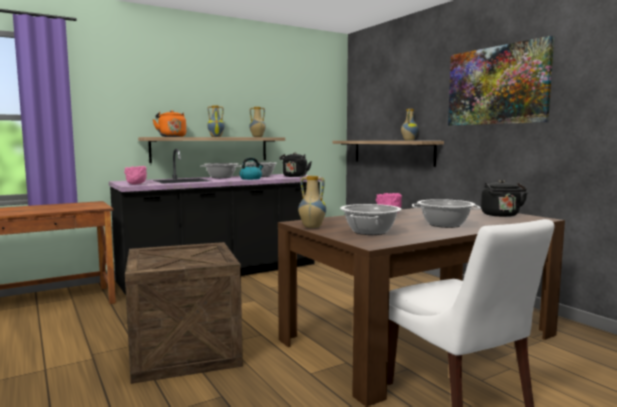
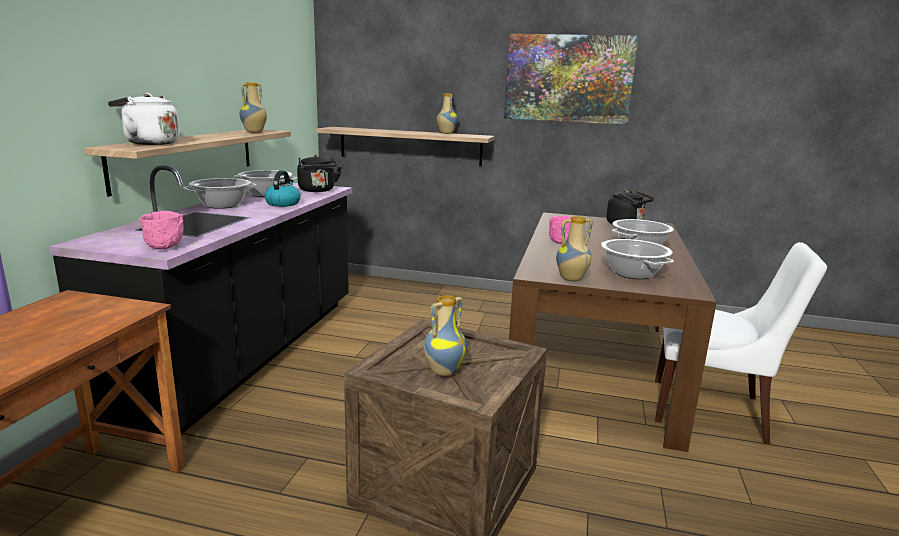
camera: 45 degrees left, 10 degrees up
orange kettle [152,110,186,137] -> white kettle [108,93,180,145]
vase [207,105,225,137] -> vase moved to [423,295,467,376]

